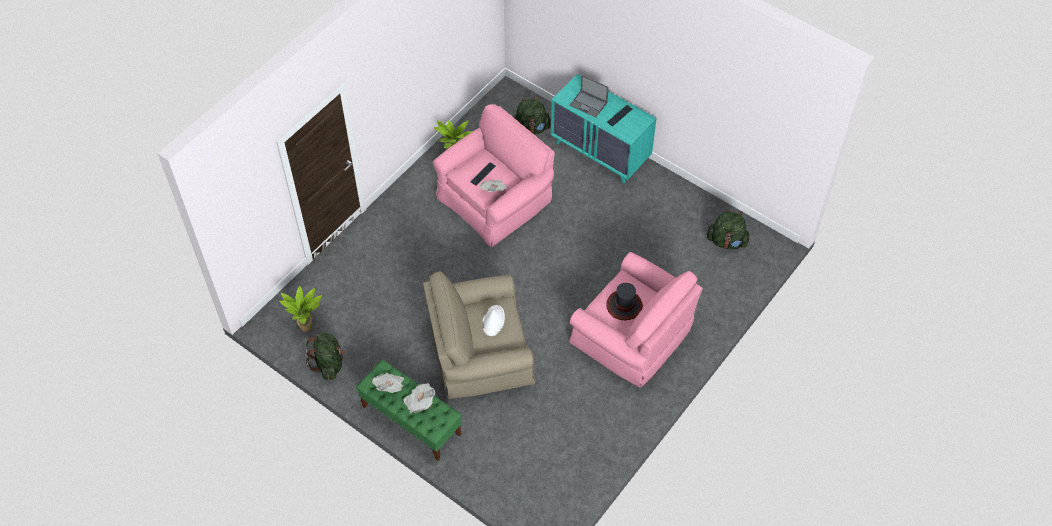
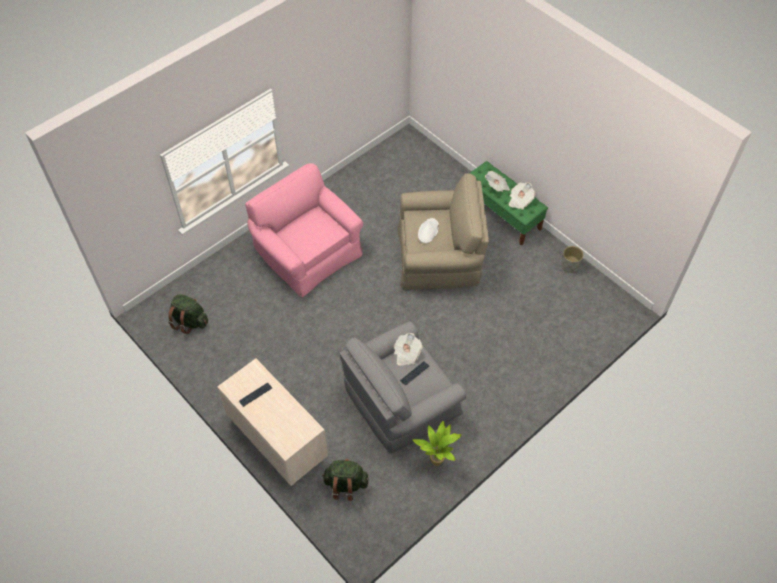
camera: 170 degrees left, 0 degrees up
potted plant [279,286,322,332] -> none
green backpack [306,333,345,380] -> grey planter [561,246,584,273]
pink armchair [433,104,555,247] -> grey armchair [339,321,466,454]
turquoise dresser [551,74,657,183] -> beige dresser [217,358,328,486]
laptop [570,75,609,117] -> none
hat [606,283,643,320] -> none

